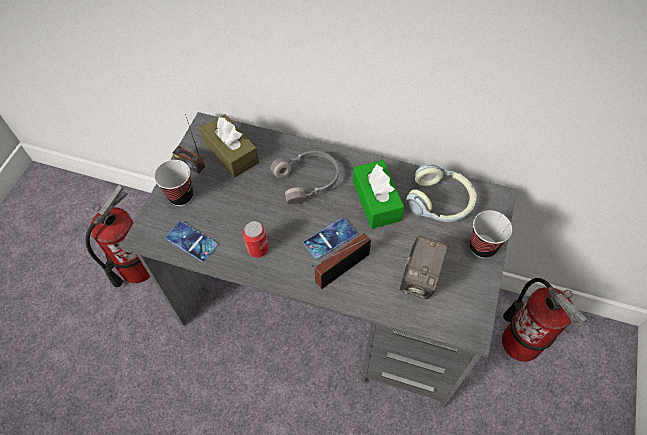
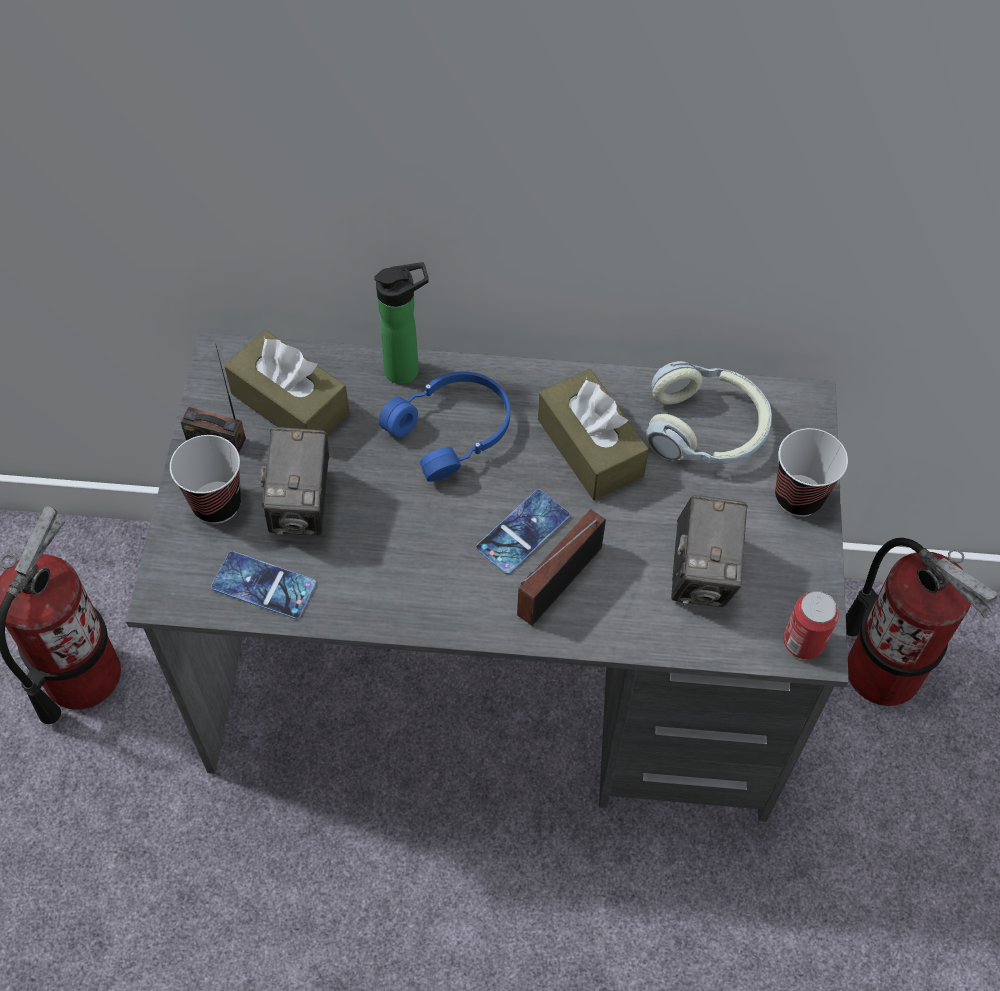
camera: 15 degrees left, 0 degrees up
can [243,221,269,258] -> can moved to [783,591,839,659]
grey headphones [270,151,339,204] -> blue headphones [379,371,510,482]
green tissue box [353,160,404,229] -> brown tissue box [538,369,649,500]
none -> camera [260,427,329,535]
none -> bottle [374,262,428,384]

